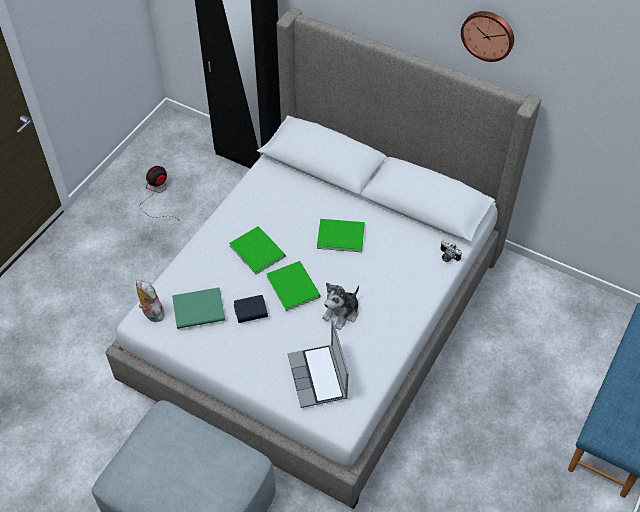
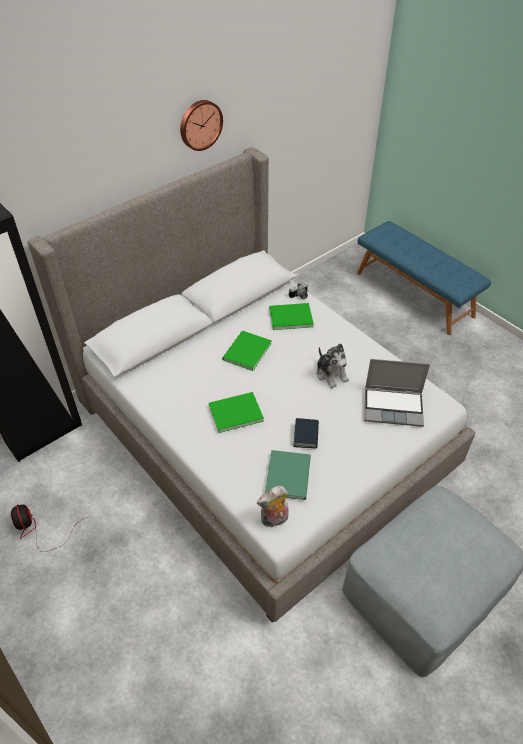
camera: 70 degrees left, 5 degrees down
green book [267,261,320,311] -> green book moved to [269,303,314,330]

